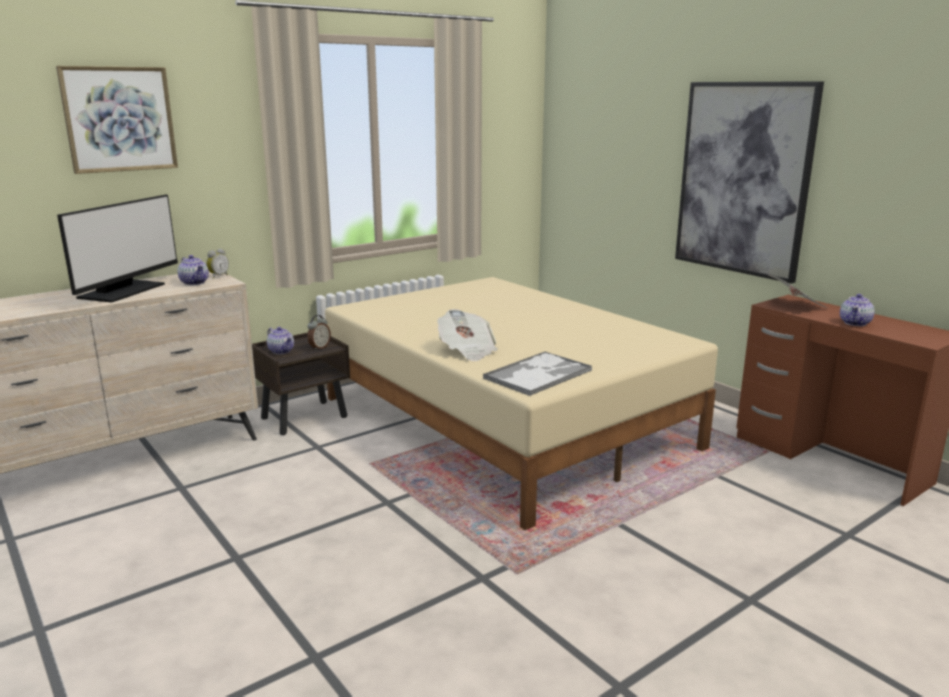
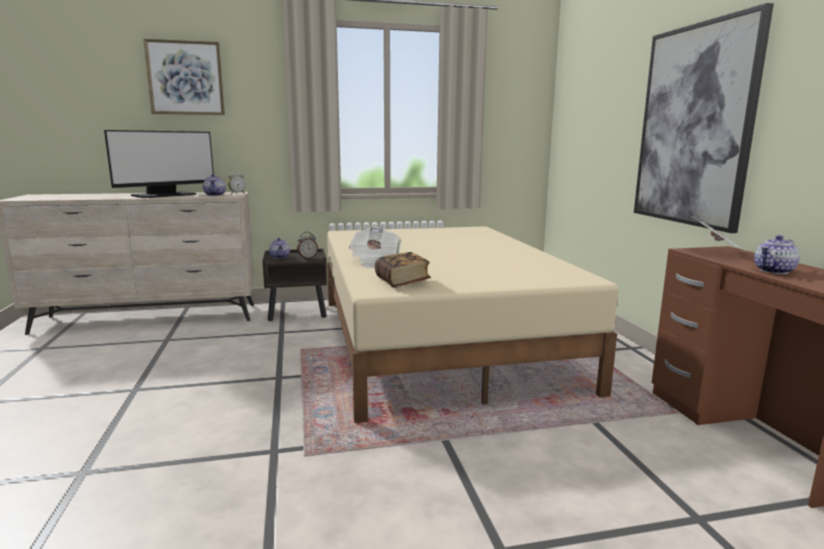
camera: 25 degrees right, 5 degrees down
tray [483,351,593,396] -> book [375,252,431,288]

